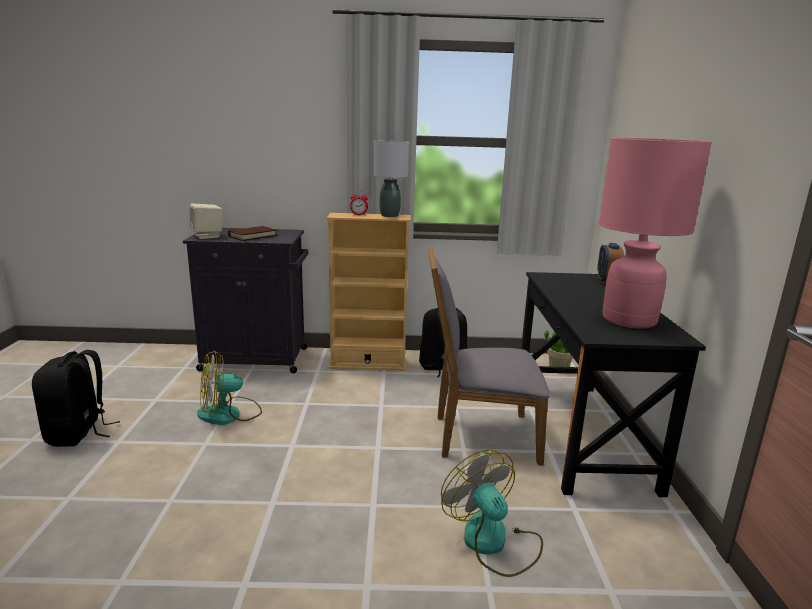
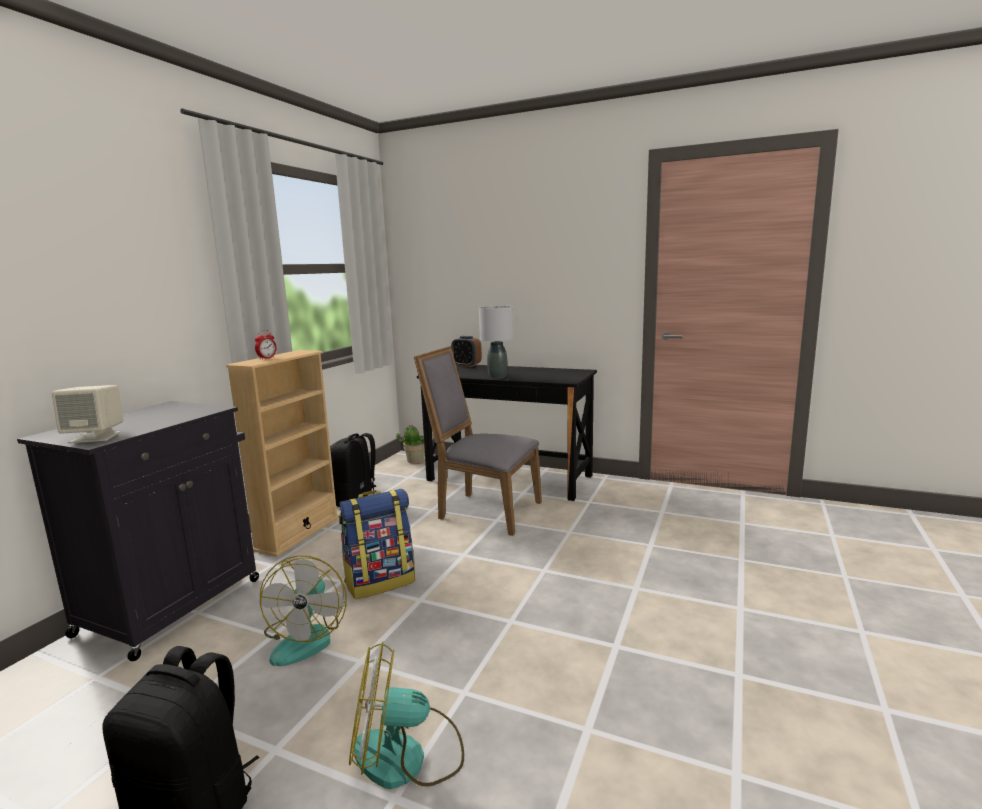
camera: 65 degrees left, 5 degrees down
brown book [228,226,277,241] -> none
grey table lamp [373,141,409,217] -> grey table lamp moved to [479,306,514,378]
grey chair [428,248,550,465] -> grey chair turned 90 degrees clockwise [414,346,542,536]
fan [441,450,543,577] -> fan moved to [349,641,464,789]
pink table lamp [599,137,712,329] -> none
none -> backpack [339,489,415,599]

